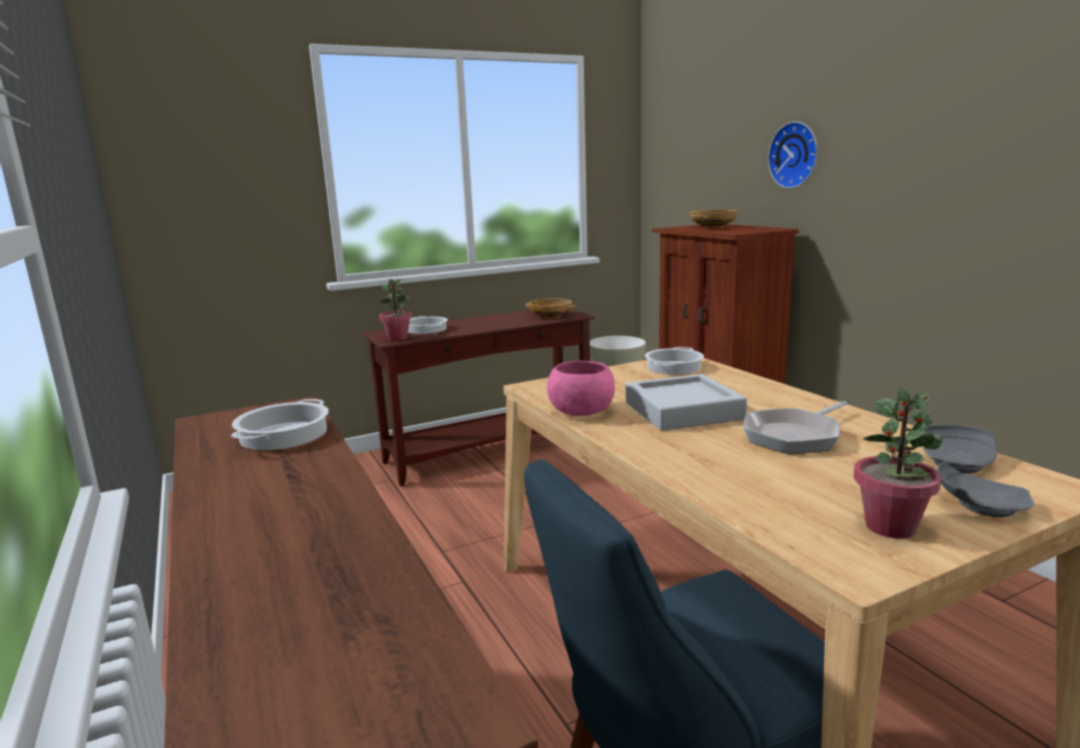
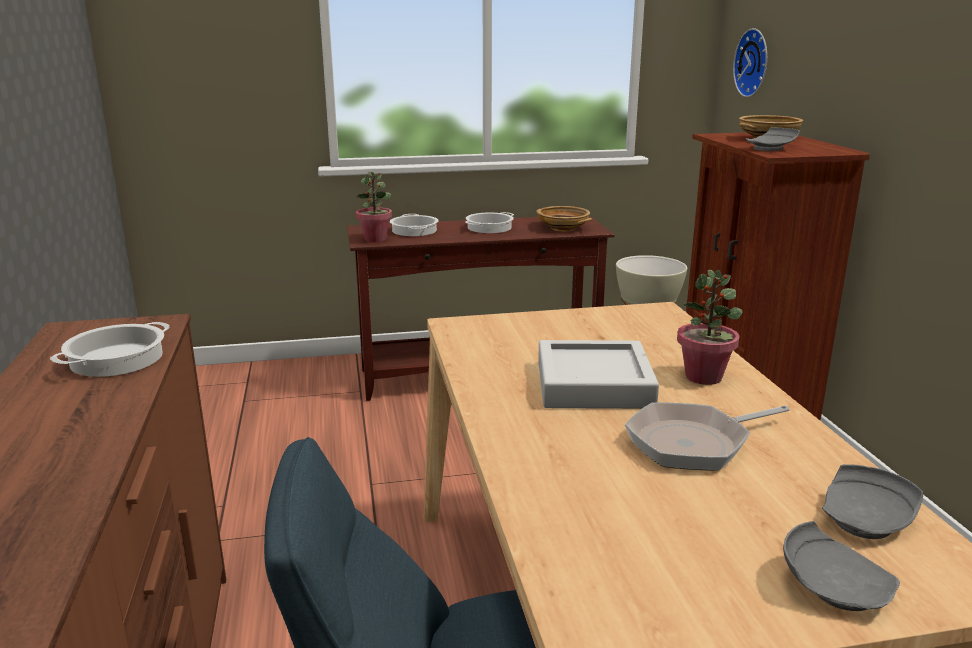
camera: 15 degrees right, 5 degrees up
pink bowl [547,361,615,416] -> none
cooking pot [645,347,704,375] -> cooking pot moved to [465,212,514,233]
wall clock [768,121,818,189] -> wall clock moved to [733,28,767,97]
potted plant [854,388,943,538] -> potted plant moved to [677,270,743,385]
none -> grey plate [746,127,800,151]

